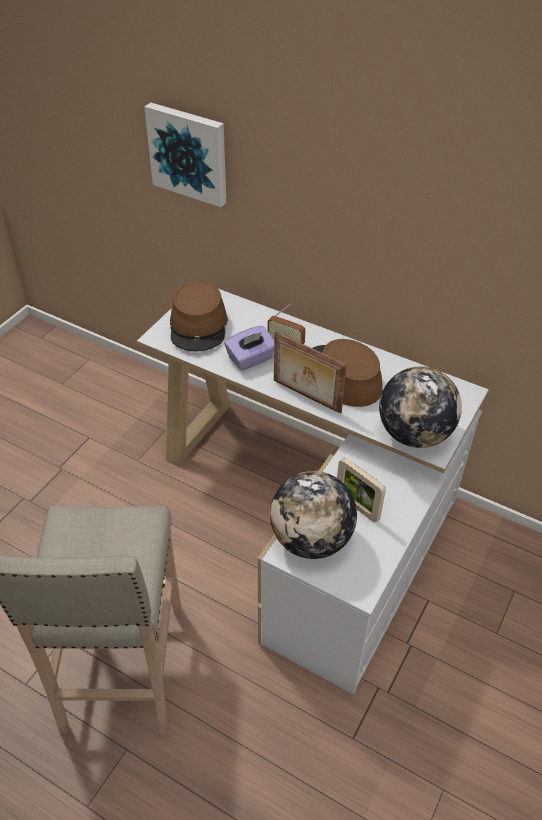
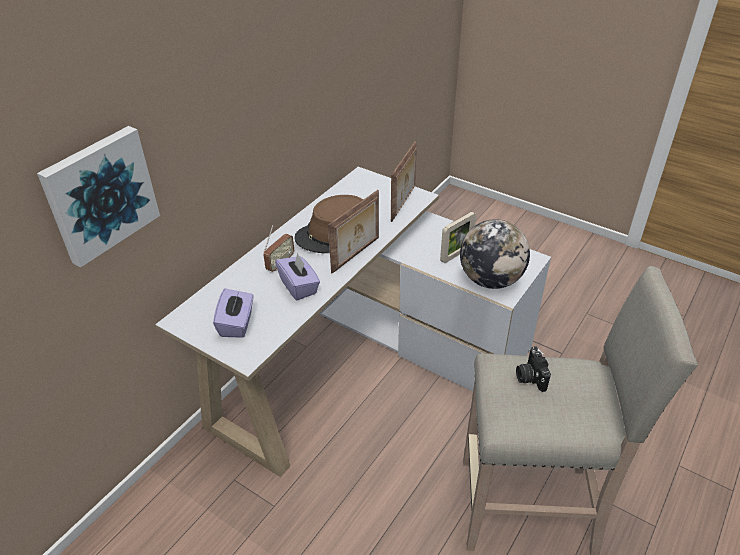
camera: 85 degrees left, 5 degrees down
brown hat [170,281,228,352] -> purple tissue box [213,288,254,338]
globe [379,366,462,448] -> picture frame [391,141,417,222]
none -> camera [516,346,551,392]

